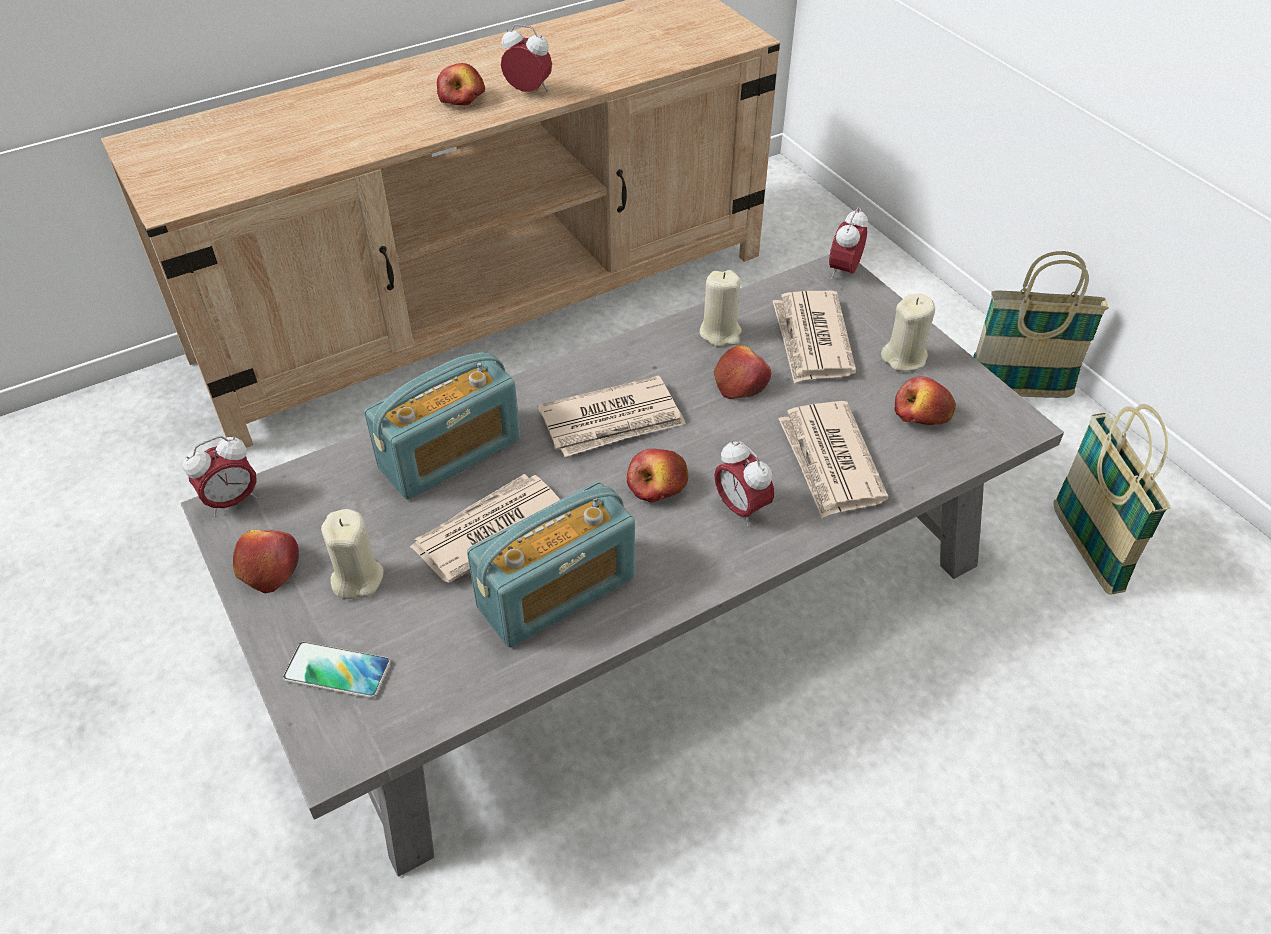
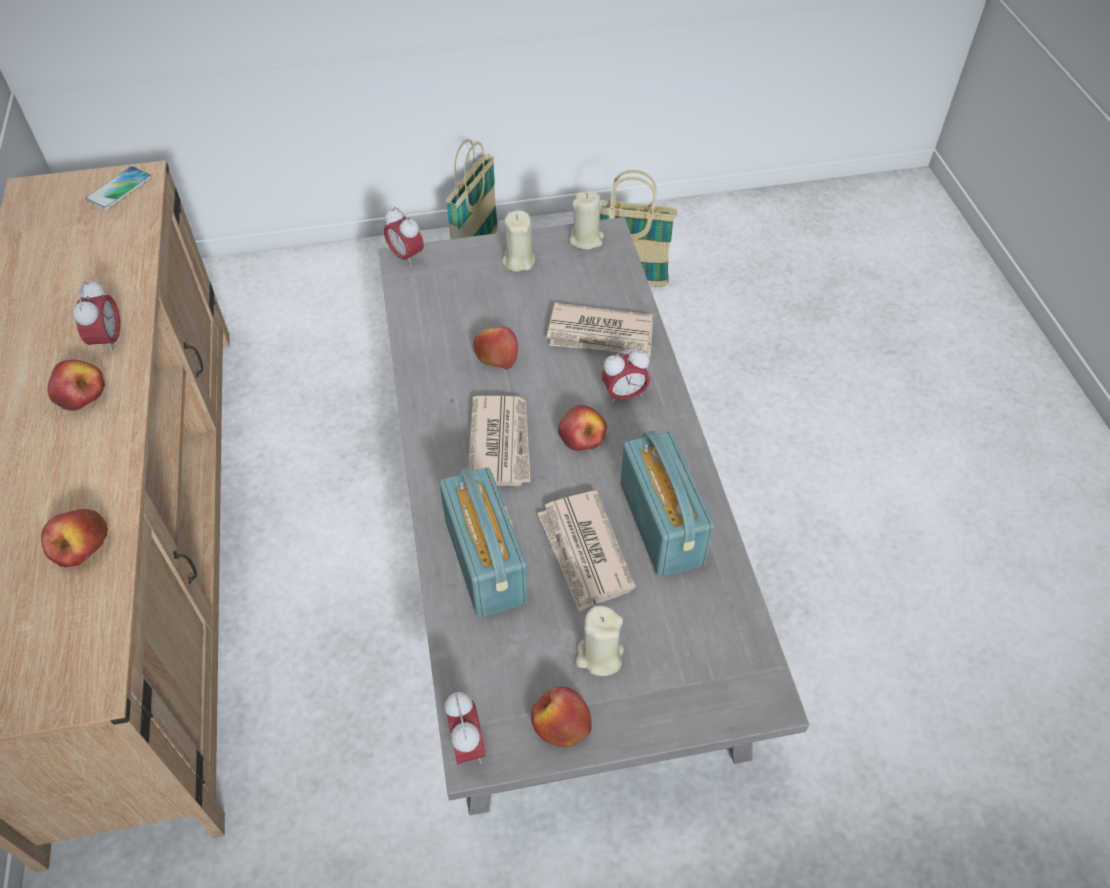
camera: 70 degrees left, 5 degrees up
phone [283,642,390,698] -> phone moved to [85,166,152,210]
alarm clock [501,24,552,92] -> alarm clock turned 135 degrees clockwise [72,279,121,354]
beige candle [699,270,742,347] -> beige candle moved to [569,191,604,250]
newspaper [773,291,856,383] -> none
apple [894,376,956,425] -> apple moved to [41,509,108,567]

